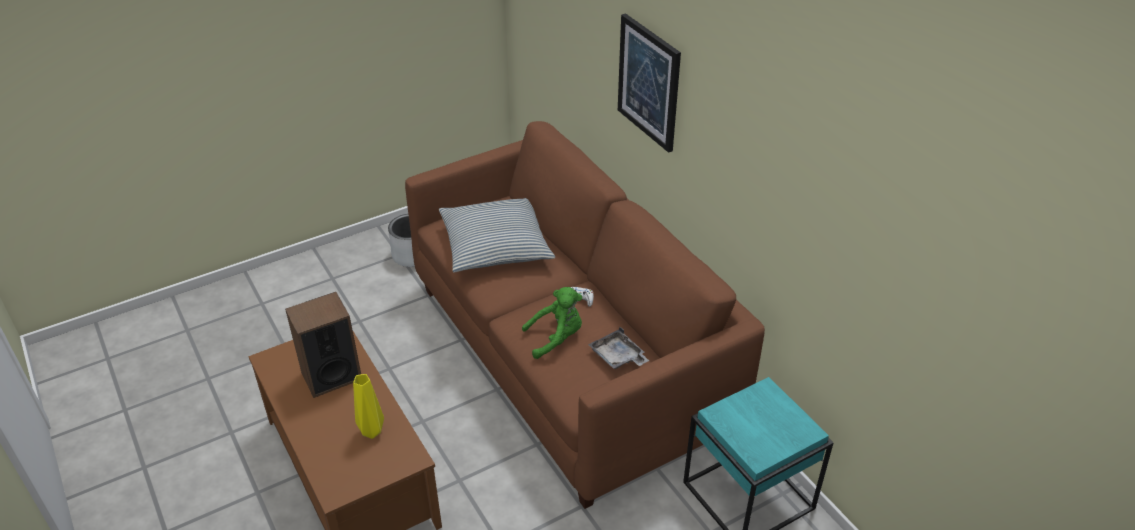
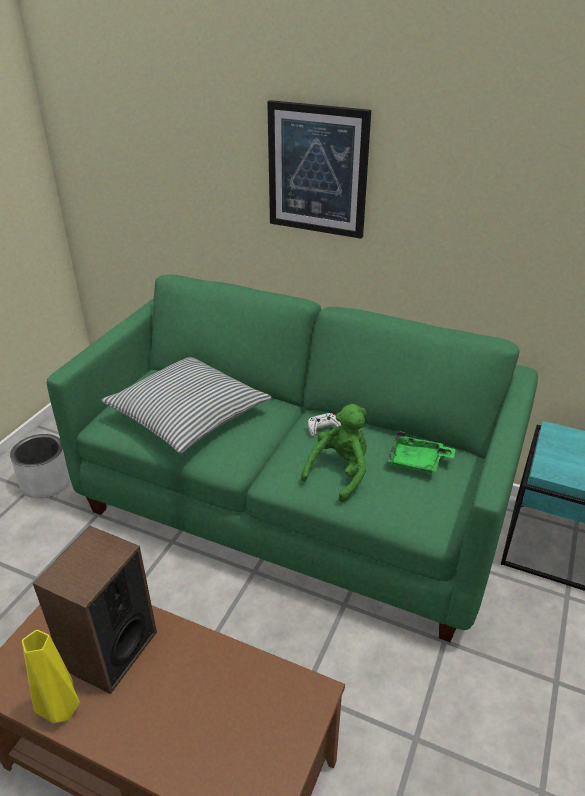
camera: 35 degrees left, 5 degrees down
yellow vase [353,374,384,439] -> yellow vase moved to [22,630,80,723]
brown sofa [405,121,765,509] -> green sofa [47,274,538,642]
grey tray [588,327,649,369] -> green tray [387,431,456,473]

